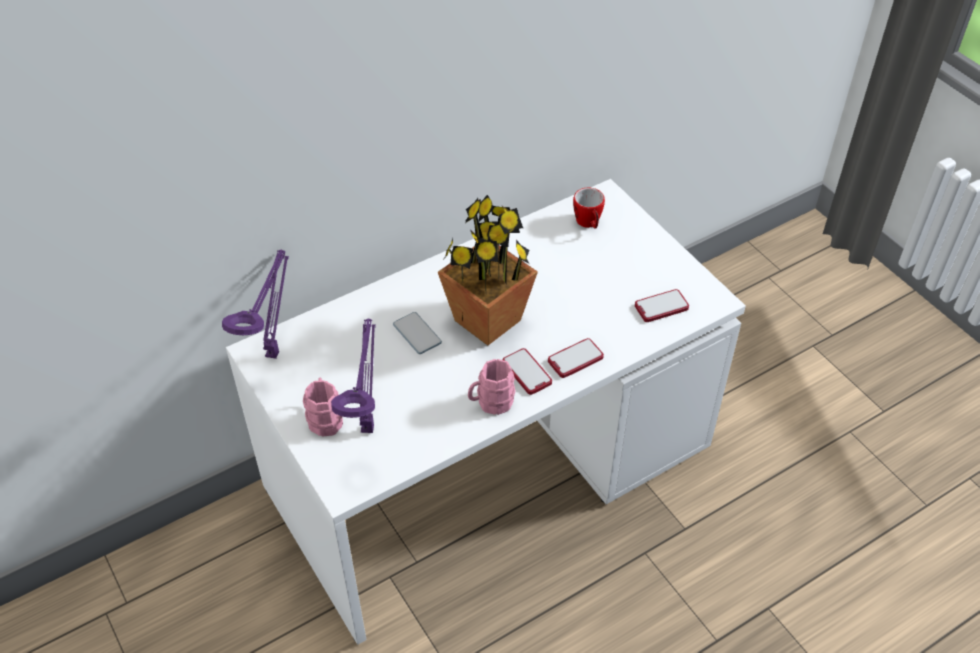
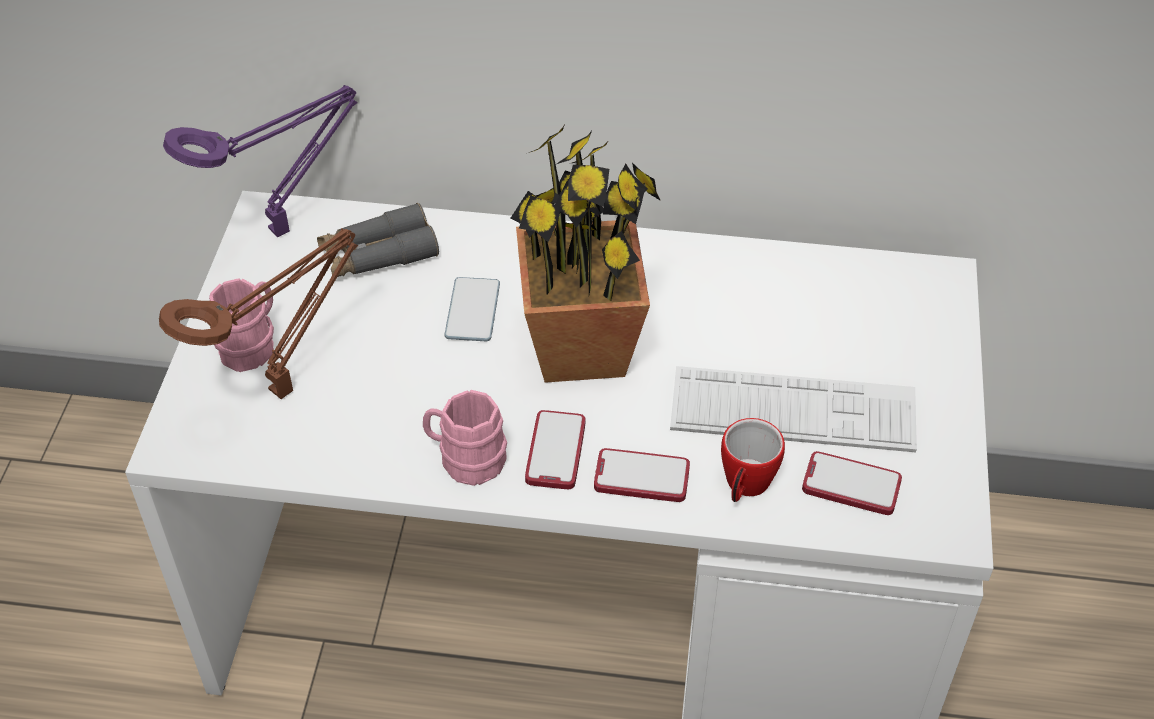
camera: 40 degrees right, 0 degrees up
purple table lamp [331,318,376,433] -> brown table lamp [159,228,358,399]
mug [573,188,605,229] -> mug moved to [721,418,785,502]
none -> grey binoculars [317,203,439,277]
none -> keyboard [670,366,917,452]

